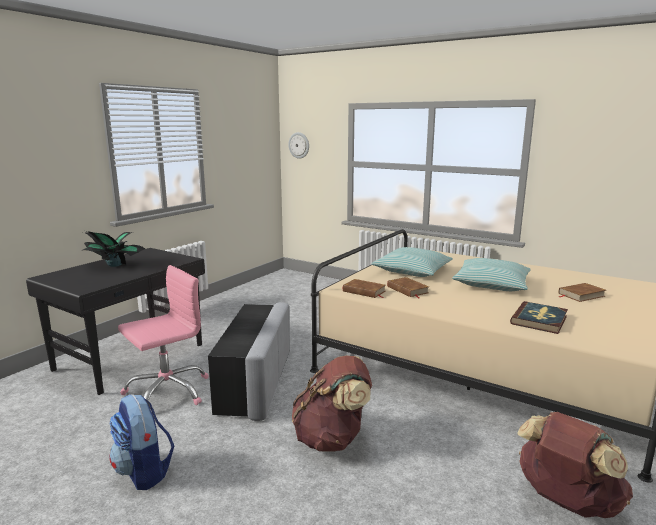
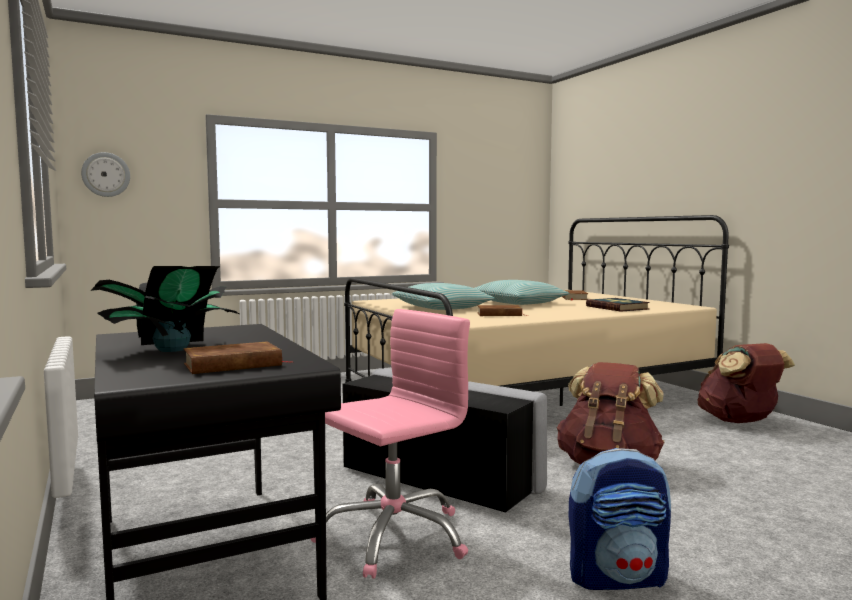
camera: 60 degrees left, 10 degrees down
pink office chair [118,265,209,405] -> pink office chair turned 60 degrees clockwise [311,309,470,579]
brown book [343,279,386,298] -> brown book moved to [183,342,293,374]

